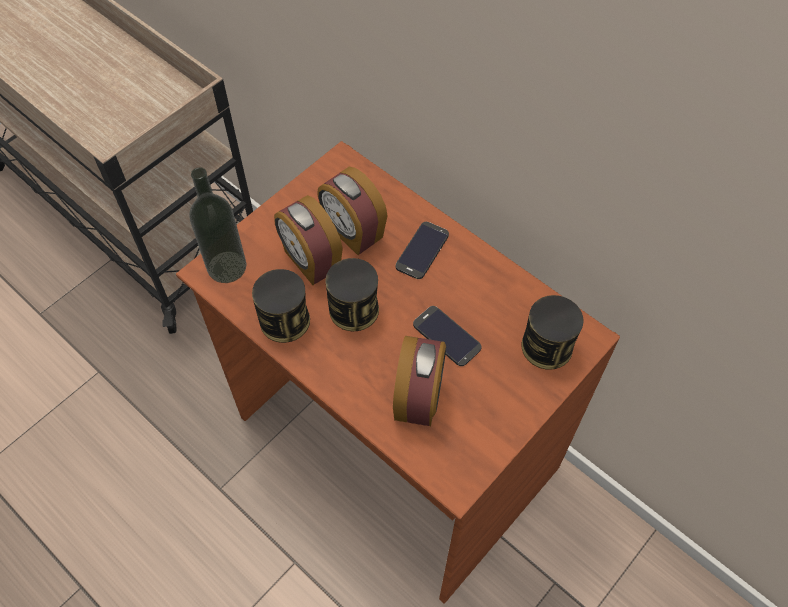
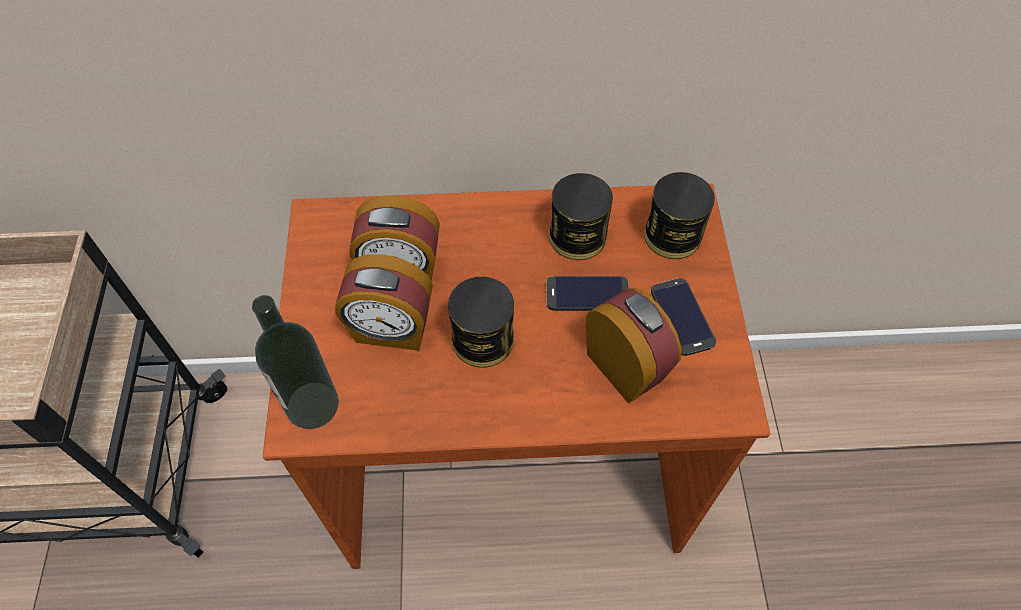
camera: 45 degrees left, 0 degrees up
can [252,269,310,343] -> can moved to [549,173,613,260]
phone [396,222,449,279] -> phone moved to [651,278,716,356]

